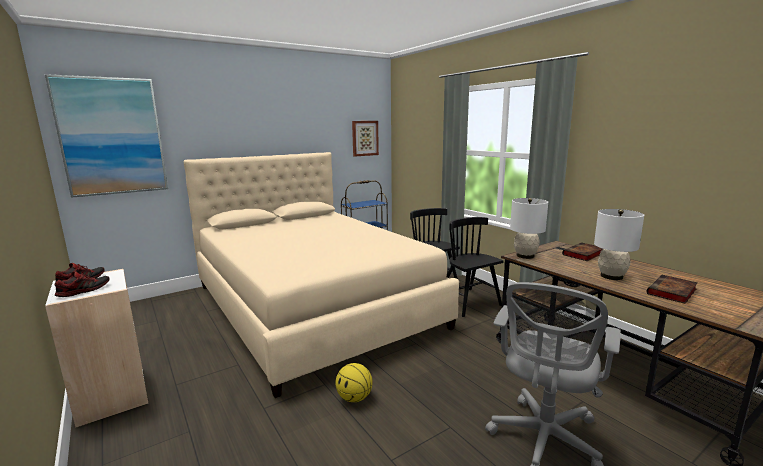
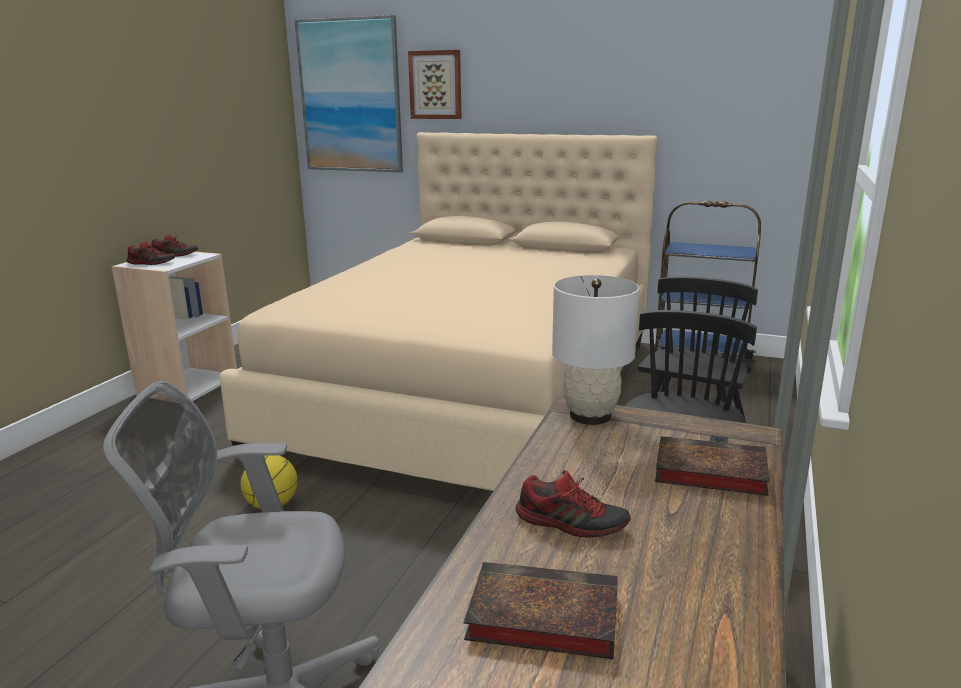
camera: 55 degrees right, 5 degrees up
picture [352,121,379,156] -> picture moved to [408,50,461,119]
white table lamp [594,209,644,280] -> shoe [516,470,631,538]

